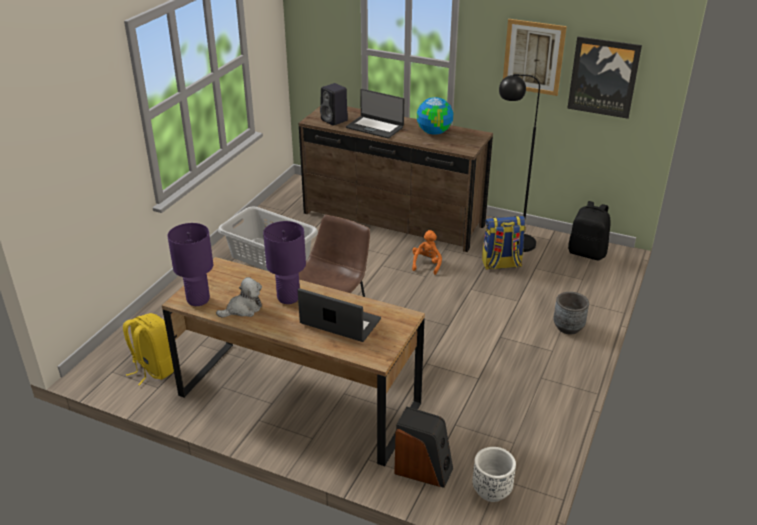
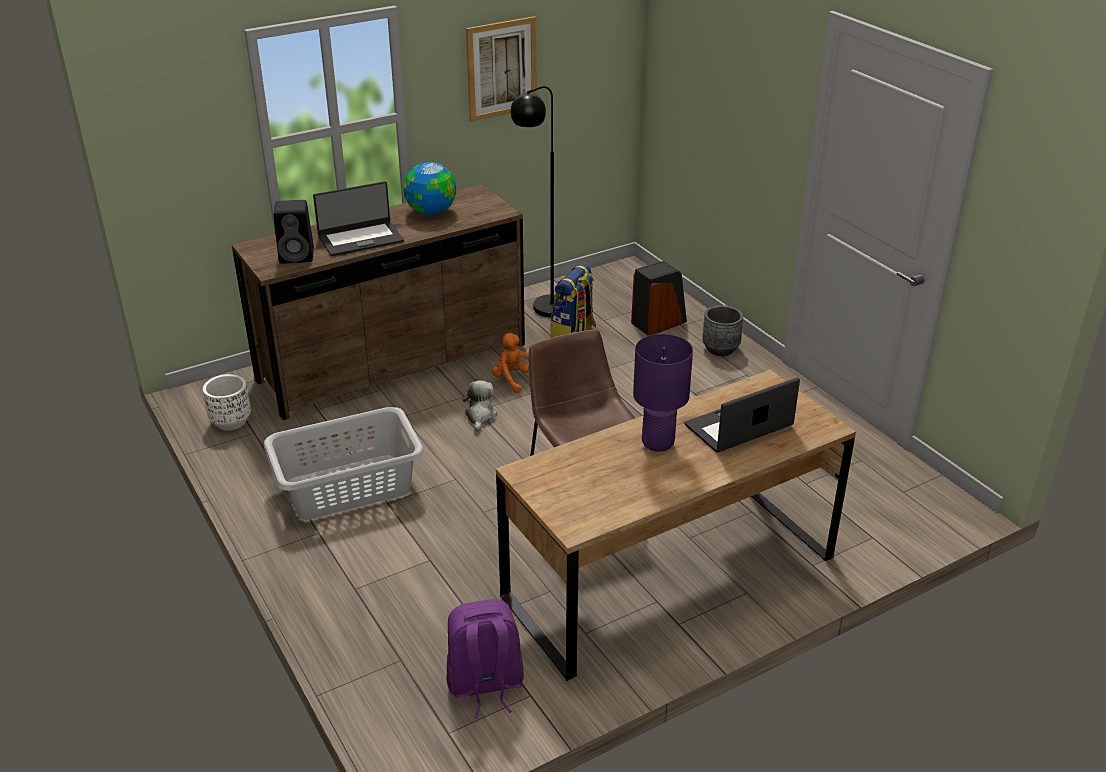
camera: 55 degrees left, 0 degrees up
yellow backpack [123,313,174,385] -> purple backpack [446,599,524,719]
purple table lamp [167,223,213,306] -> none
plush toy [216,277,262,317] -> plush toy moved to [462,380,497,432]
speaker [394,407,453,488] -> speaker moved to [631,261,687,336]
white planter [472,447,516,502] -> white planter moved to [203,374,251,431]
picture [567,37,642,119] -> none
black backpack [568,201,611,260] -> none

